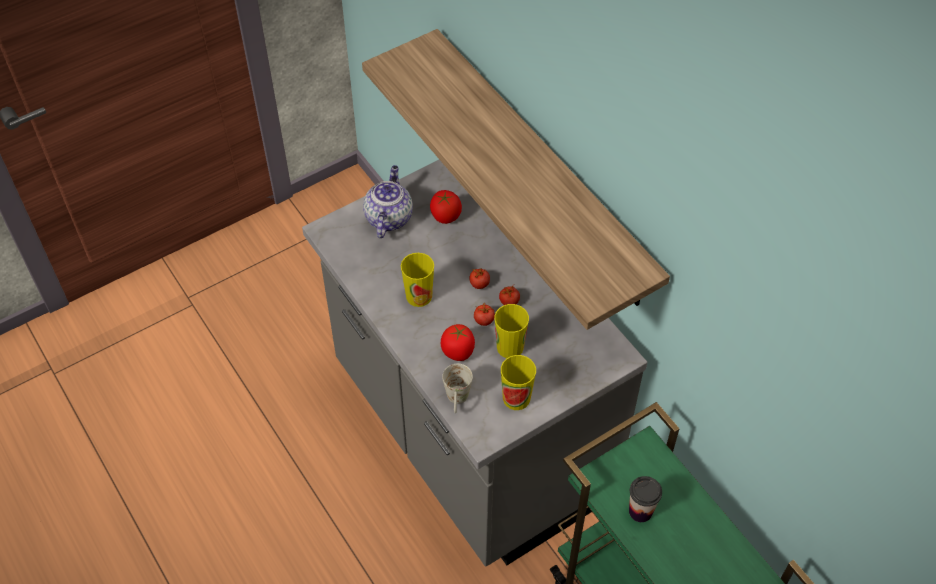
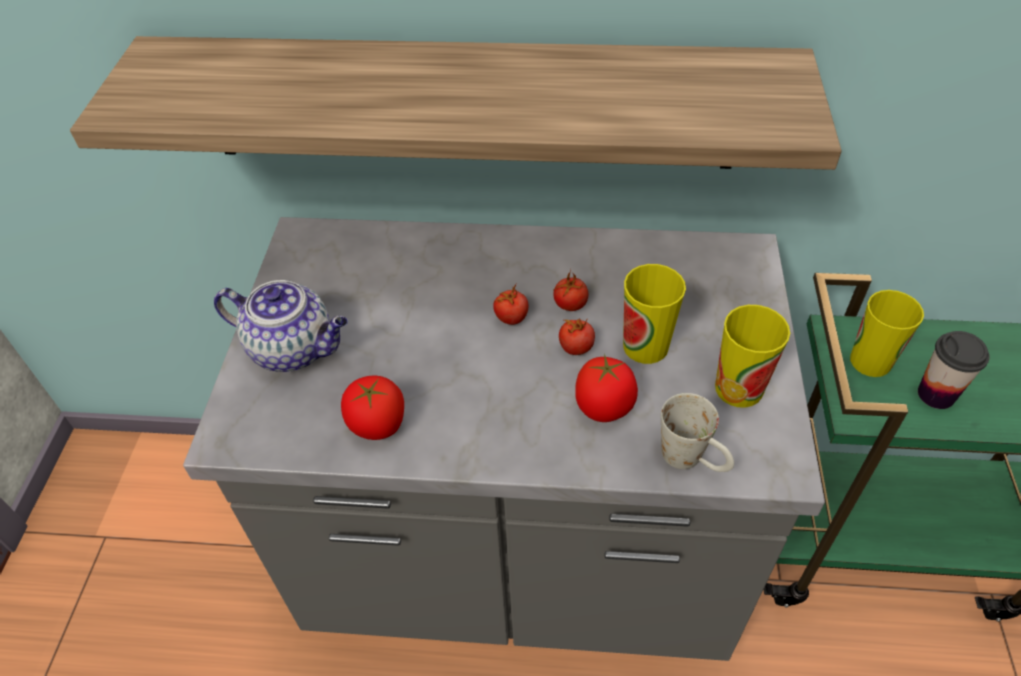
camera: 50 degrees left, 5 degrees down
teapot [363,165,413,238] -> teapot turned 150 degrees clockwise [214,280,348,372]
cup [401,253,434,307] -> cup moved to [850,290,924,377]
tomato [430,190,462,224] -> tomato moved to [341,376,404,440]

